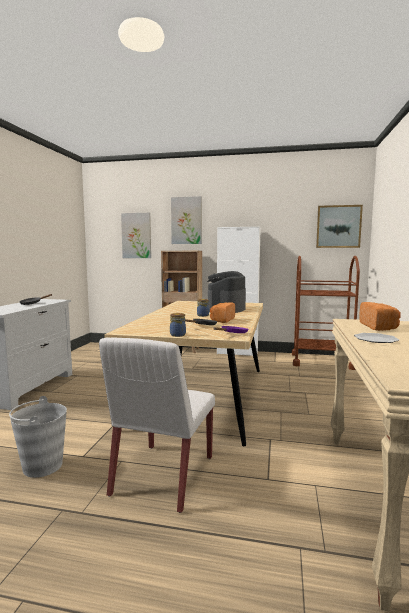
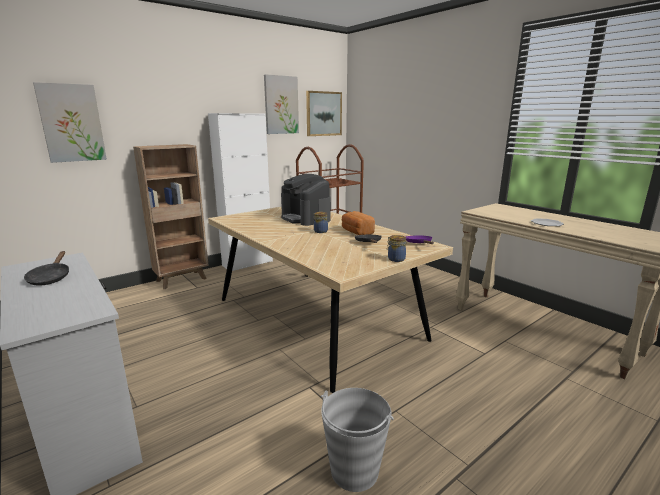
camera: 50 degrees left, 10 degrees up
white chair [99,337,215,513] -> none
picture [171,196,202,244] -> picture moved to [264,74,299,134]
bread [359,302,401,331] -> none

